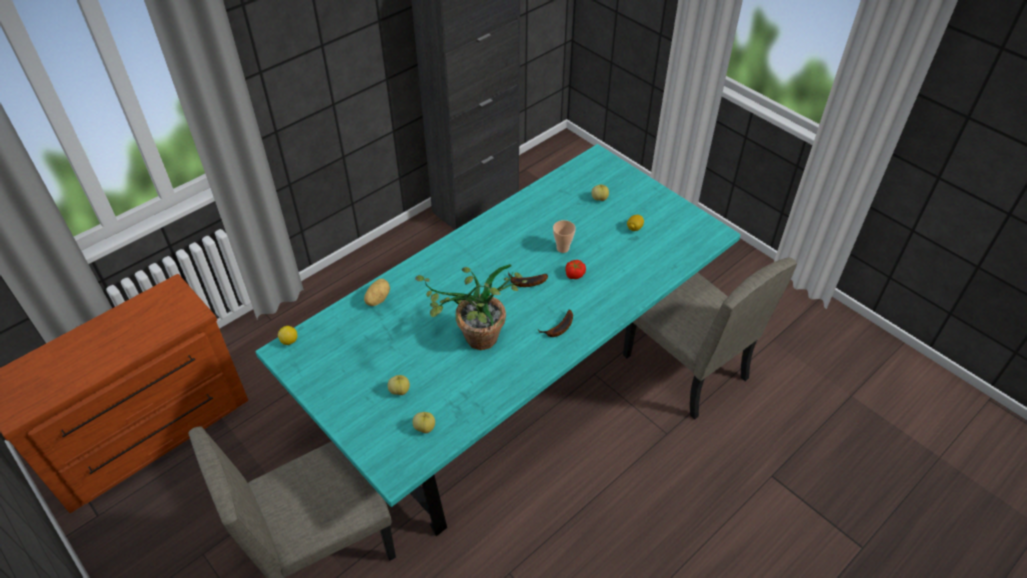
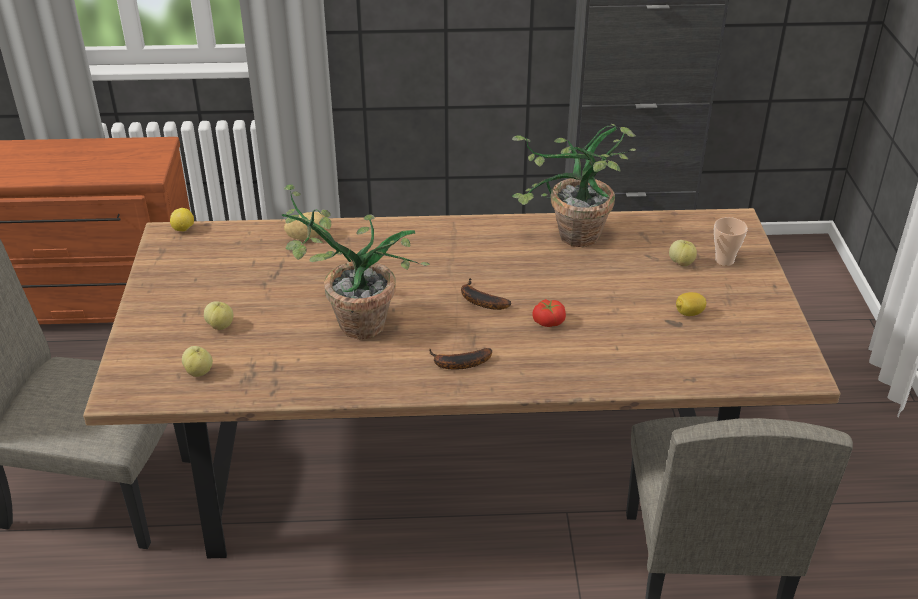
camera: 40 degrees right, 10 degrees down
turquoise dining table [255,144,741,536] -> brown dining table [83,208,840,559]
cup [553,220,576,253] -> cup moved to [714,217,748,266]
none -> potted plant [512,124,636,247]

